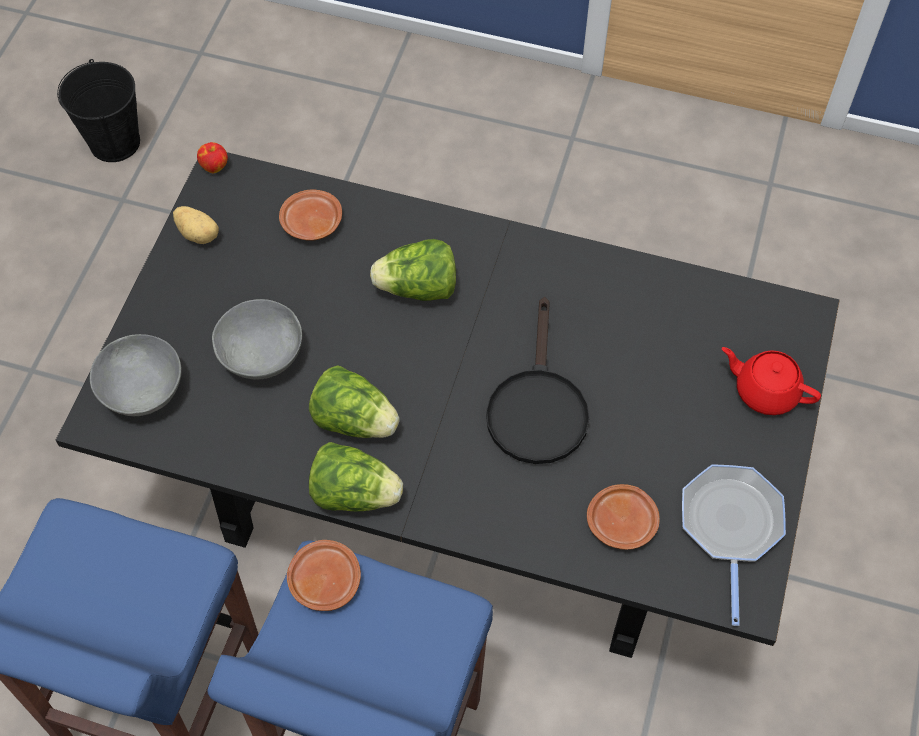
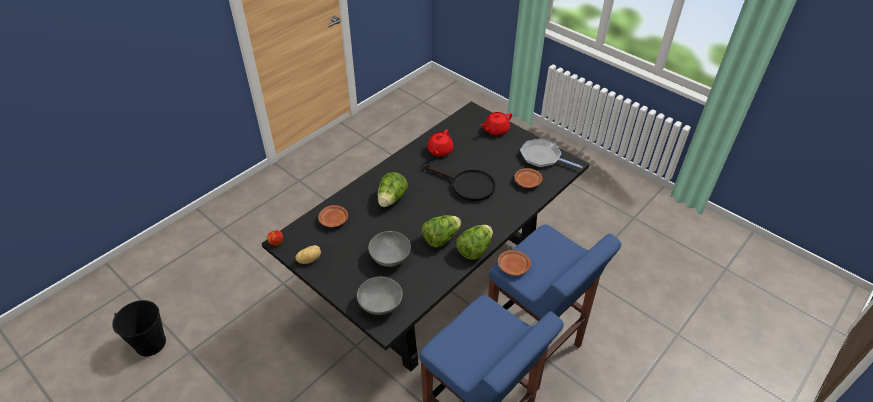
camera: 65 degrees left, 15 degrees down
none -> red teapot [427,129,453,156]

